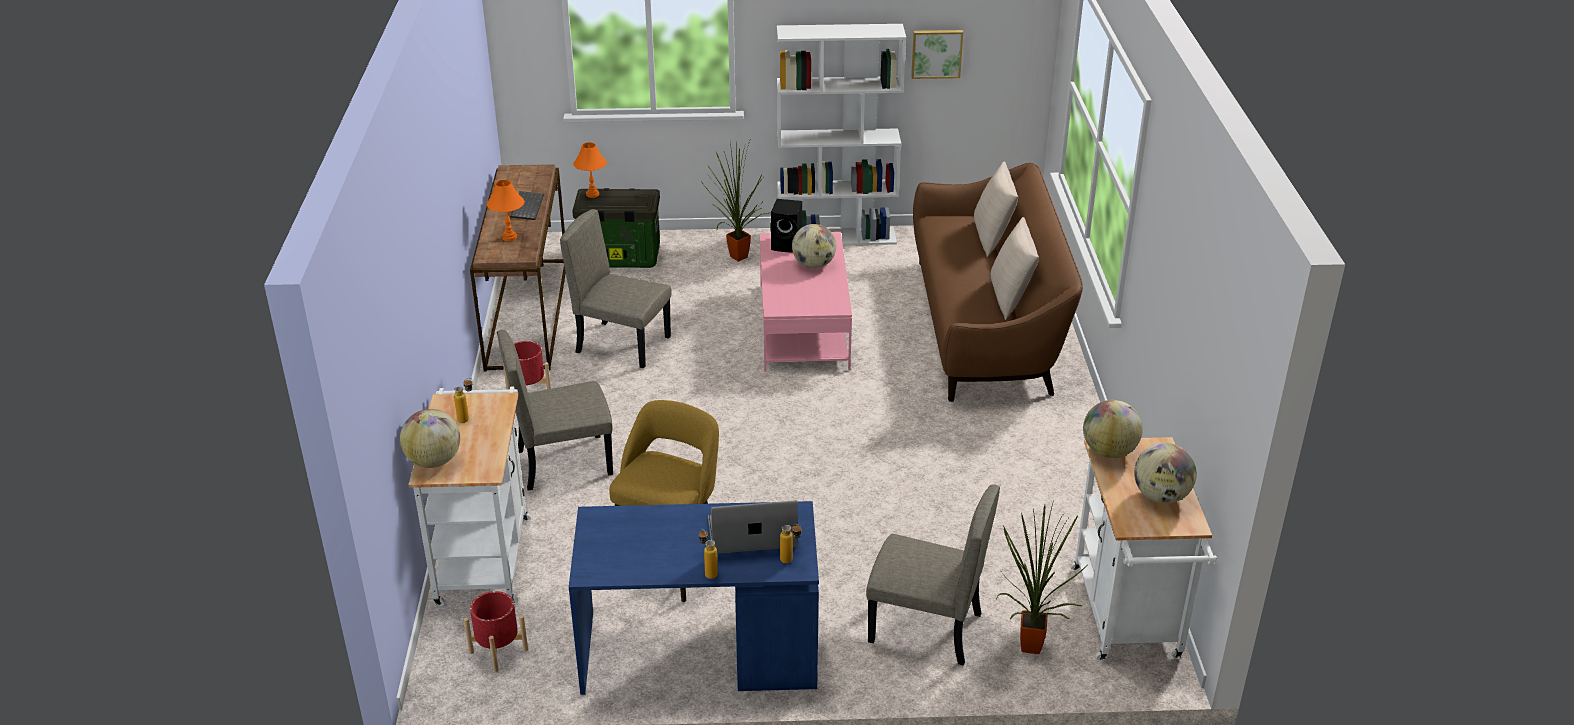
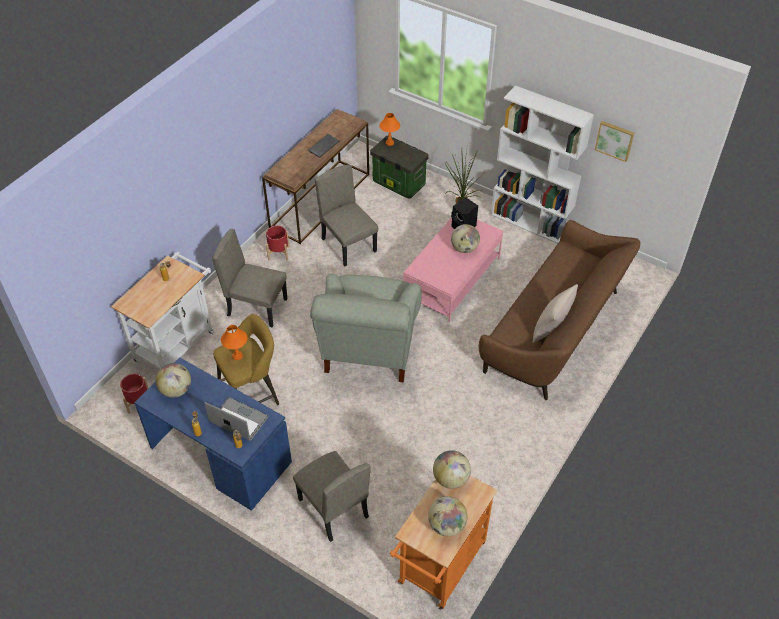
camera: 35 degrees right, 15 degrees up
globe [400,409,460,468] -> globe moved to [156,363,191,398]
orange table lamp [487,180,524,241] -> orange table lamp moved to [221,325,247,360]
beige pillow [974,162,1018,257] -> none
potted plant [996,500,1086,654] -> none
white cart [1070,437,1217,661] -> orange cart [390,475,497,610]
none -> grey armchair [310,273,422,383]

